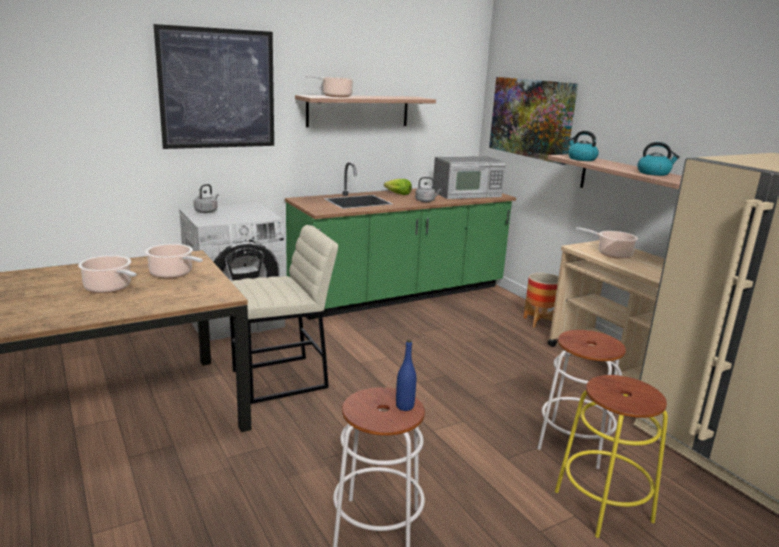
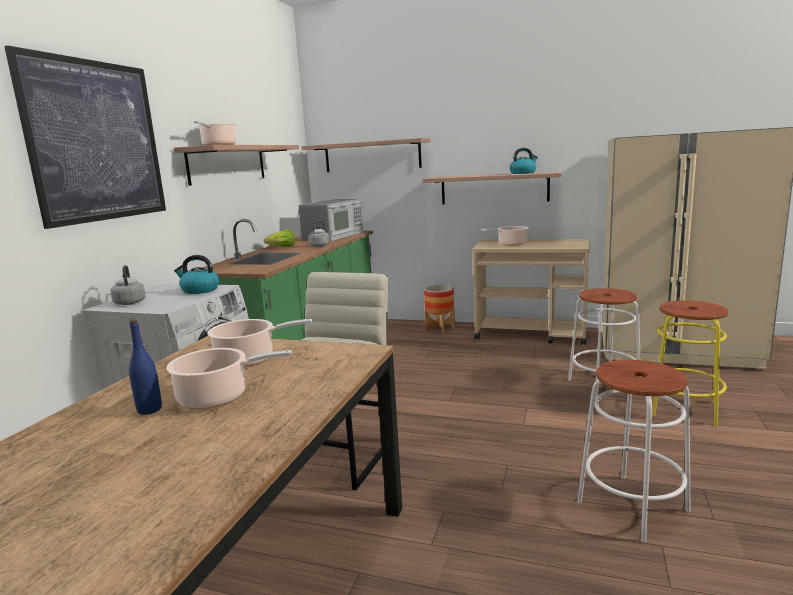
camera: 40 degrees left, 5 degrees down
blue bottle [396,339,416,411] -> blue bottle moved to [129,320,162,415]
picture [489,77,578,165] -> shelf [301,138,431,172]
kettle [568,131,599,161] -> kettle moved to [174,255,219,294]

